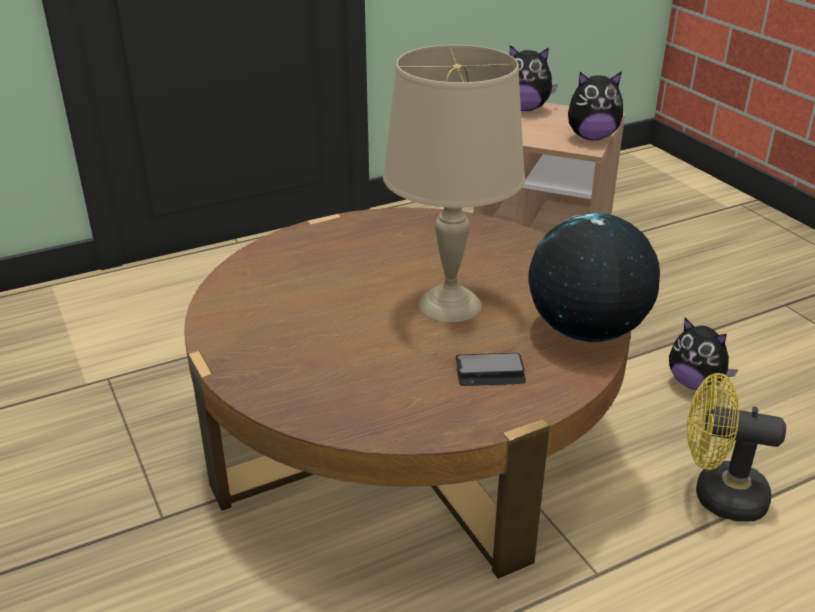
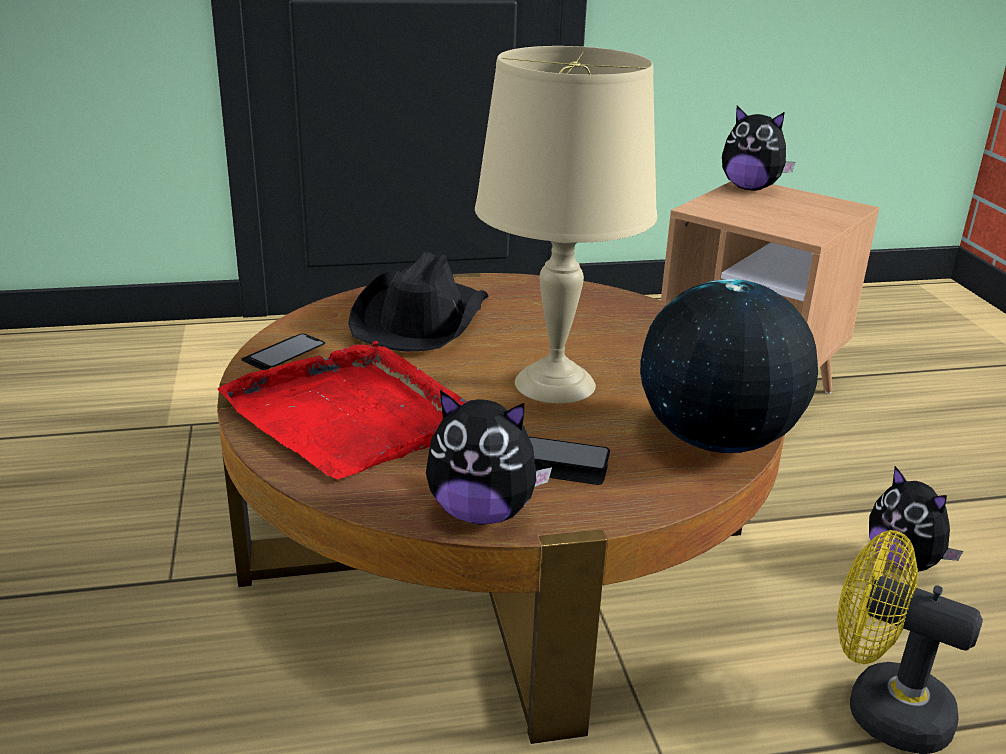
camera: 15 degrees right, 5 degrees down
plush toy [568,71,624,140] -> plush toy moved to [426,390,552,525]
none -> red tray [218,341,468,479]
none -> phone [242,333,325,370]
none -> black hat [348,252,489,352]

